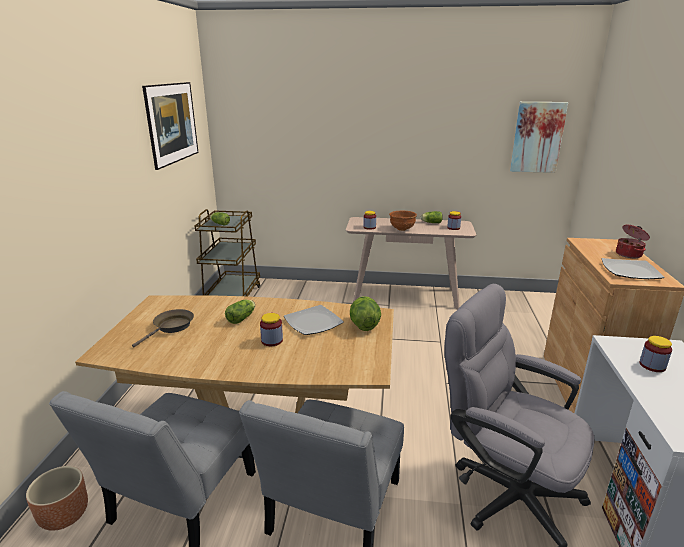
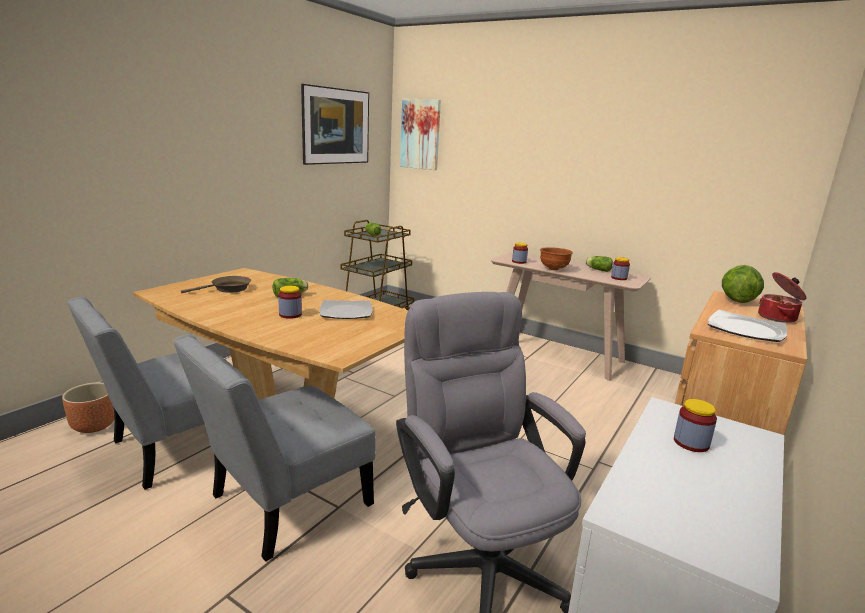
camera: 25 degrees right, 5 degrees down
lettuce [350,296,381,331] -> lettuce moved to [722,265,764,303]
picture [510,102,568,173] -> picture moved to [400,99,441,170]

